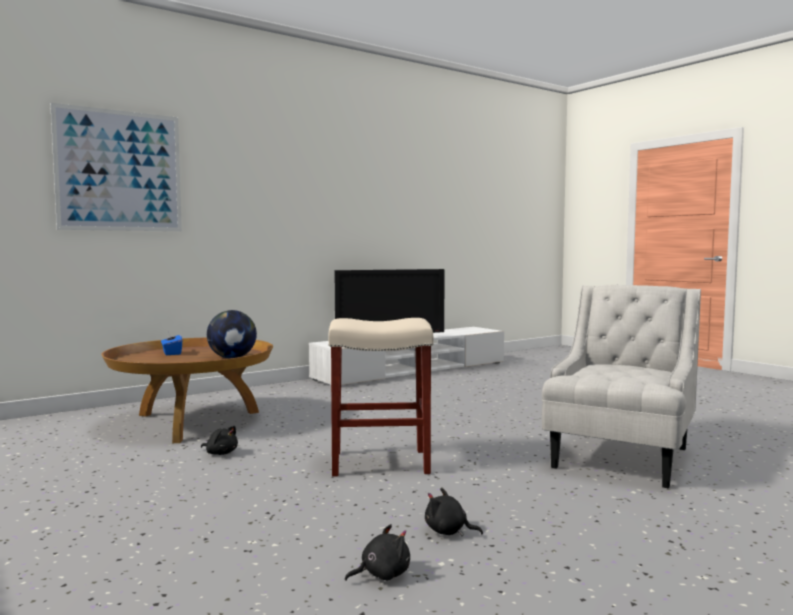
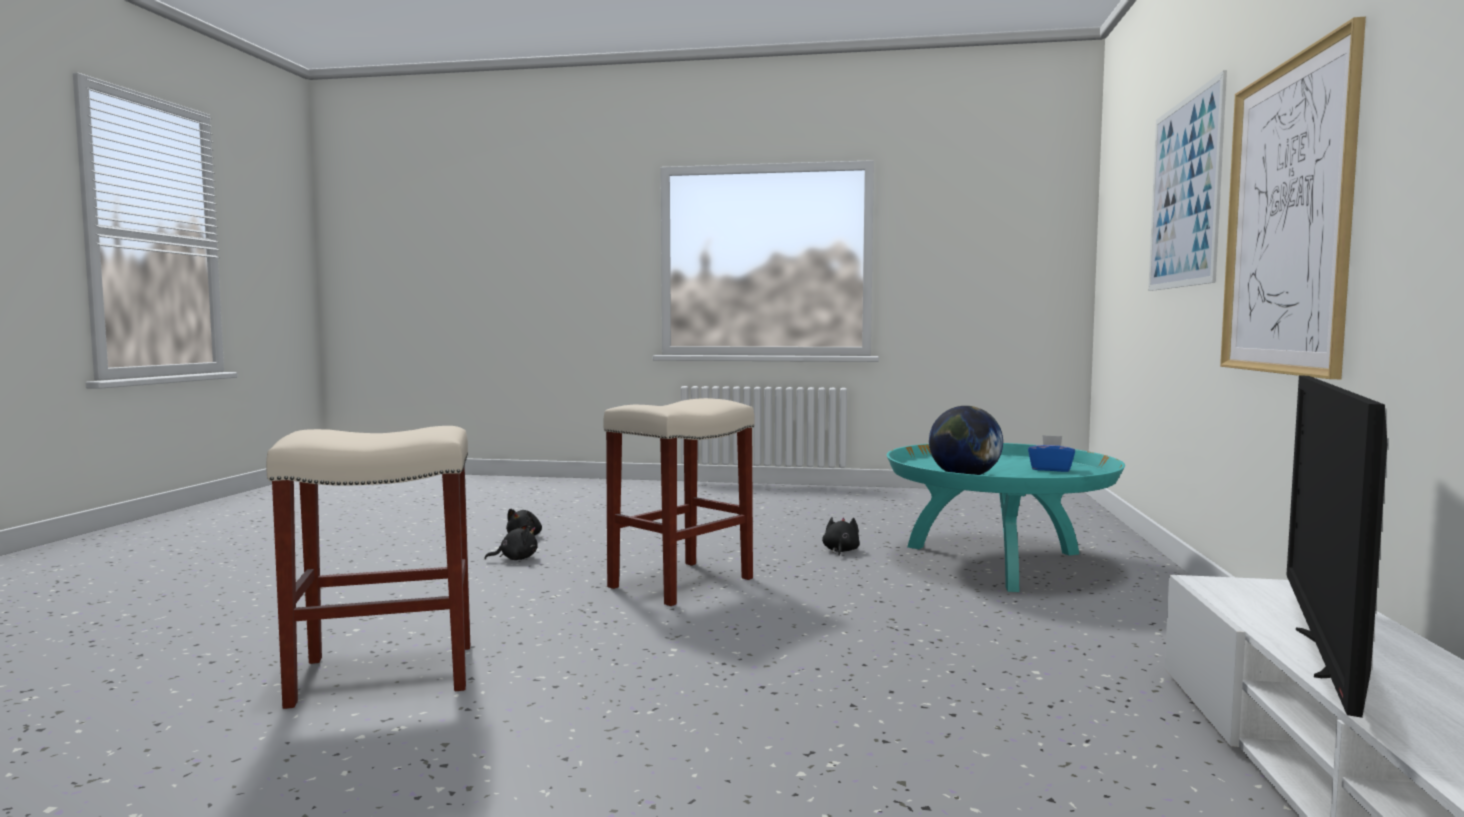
camera: 135 degrees right, 0 degrees up
brown coffee table [101,338,273,443] -> turquoise coffee table [887,443,1125,592]
black plush toy [201,426,238,455] -> black plush toy turned 120 degrees clockwise [822,517,860,556]
white armchair [542,285,701,488] -> beige stool [266,426,470,709]
none -> picture [1220,17,1366,379]

